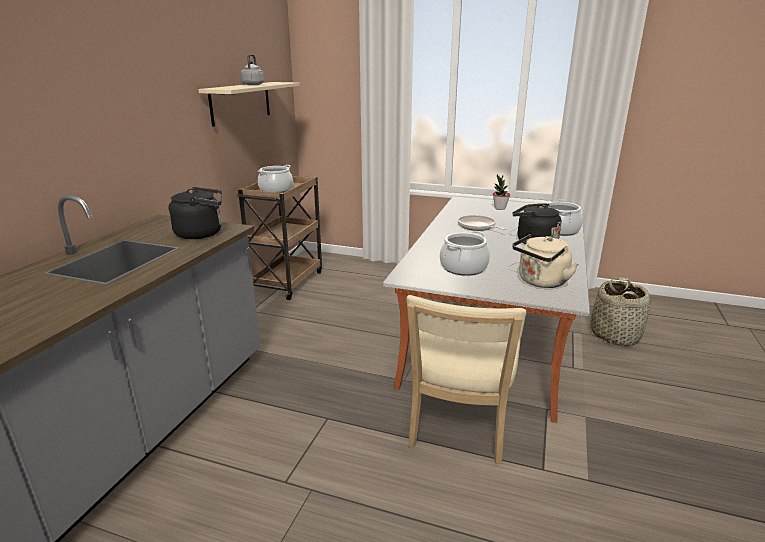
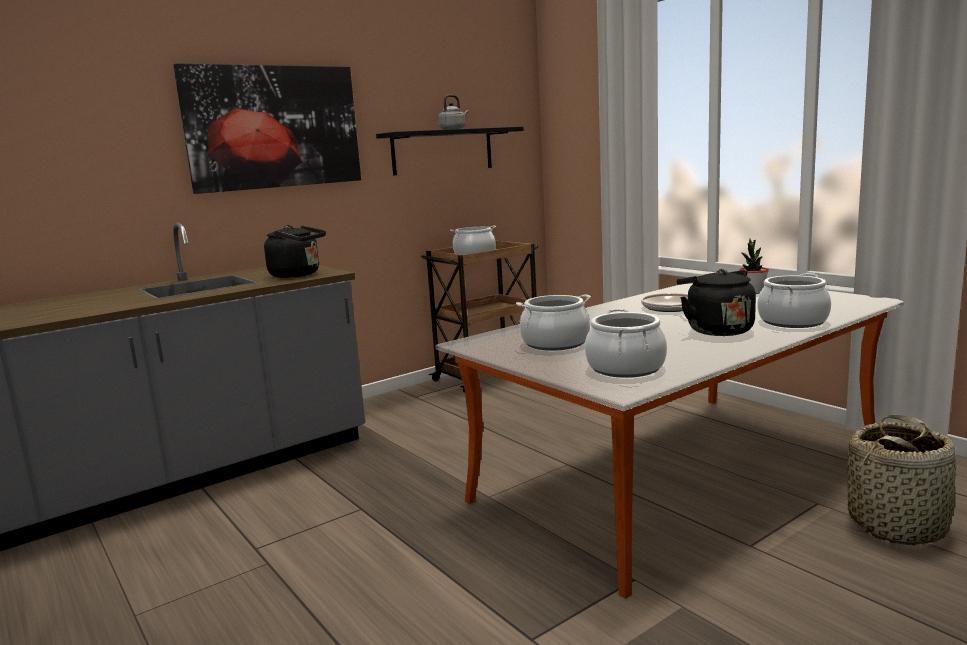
camera: 35 degrees right, 10 degrees down
beige shelf [198,82,300,127] -> black shelf [376,127,524,176]
beige chair [406,295,526,464] -> none
beige kettle [512,234,578,288] -> cooking pot [585,308,667,378]
none -> picture [174,64,361,194]

